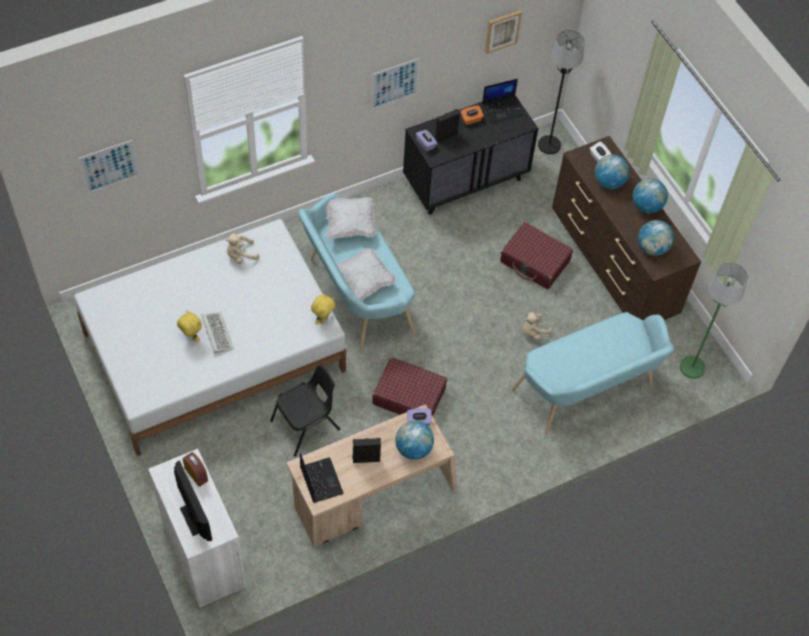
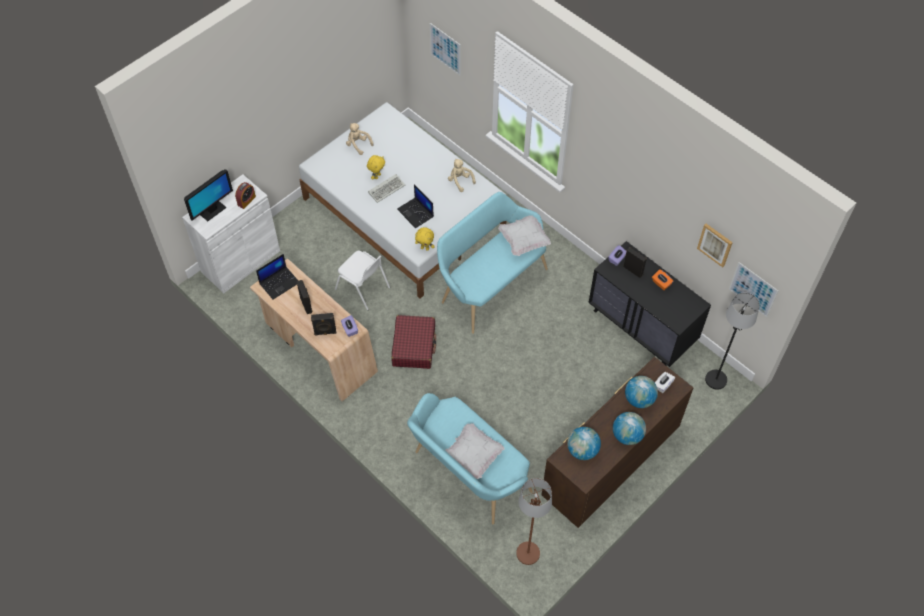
camera: 75 degrees right, 0 degrees up
black chair [270,364,340,457] -> white chair [335,251,390,310]
white pillow [336,248,396,301] -> white pillow moved to [445,423,504,479]
picture [371,58,420,110] -> picture moved to [729,262,778,317]
globe [395,421,434,460] -> black speaker [311,313,336,336]
laptop [482,79,525,123] -> laptop moved to [397,184,434,228]
red suitcase [500,222,573,289] -> none
beige plush toy [522,312,552,340] -> beige plush toy moved to [346,123,374,155]
green floor lamp [680,262,748,379] -> brown floor lamp [516,478,552,565]

